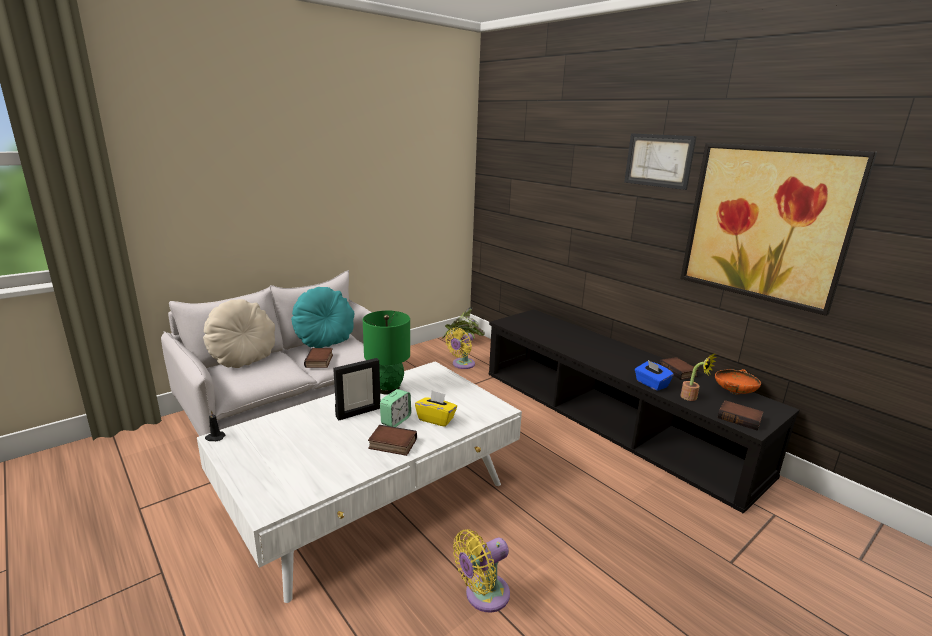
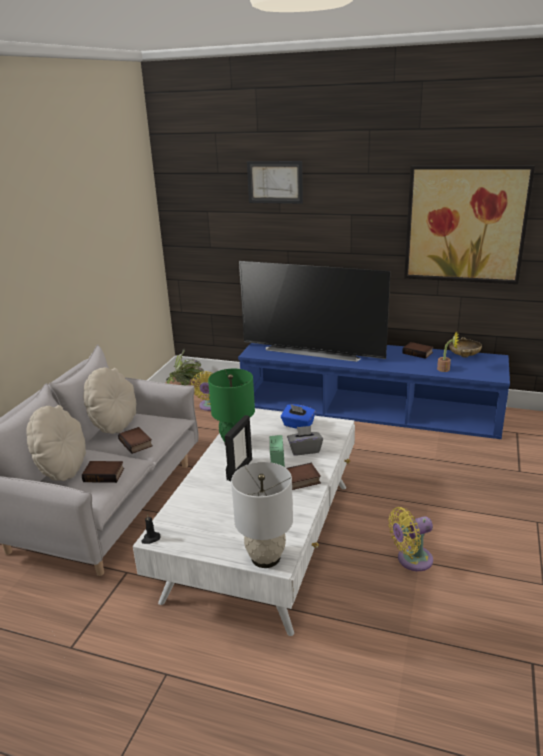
camera: 30 degrees left, 5 degrees up
turquoise pillow [291,287,354,348] -> beige pillow [83,367,136,434]
yellow tissue box [415,391,457,427] -> grey tissue box [287,426,323,456]
yellow fan [453,529,510,612] -> yellow fan turned 45 degrees clockwise [388,507,433,571]
black tv stand [489,309,799,514] -> blue tv stand [238,343,510,439]
picture [624,133,697,190] -> picture moved to [247,161,303,204]
blue tissue box [635,360,674,391] -> blue tissue box moved to [281,404,316,429]
orange bowl [715,369,761,394] -> beige bowl [449,337,482,358]
book [718,400,763,430] -> book moved to [82,461,124,483]
none -> white table lamp [231,462,293,568]
none -> television [239,261,390,362]

